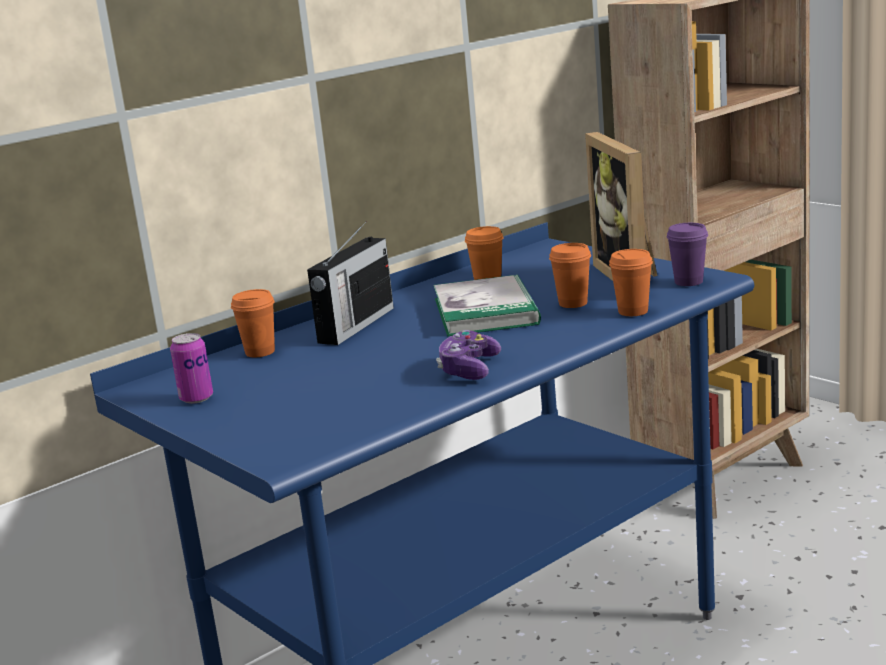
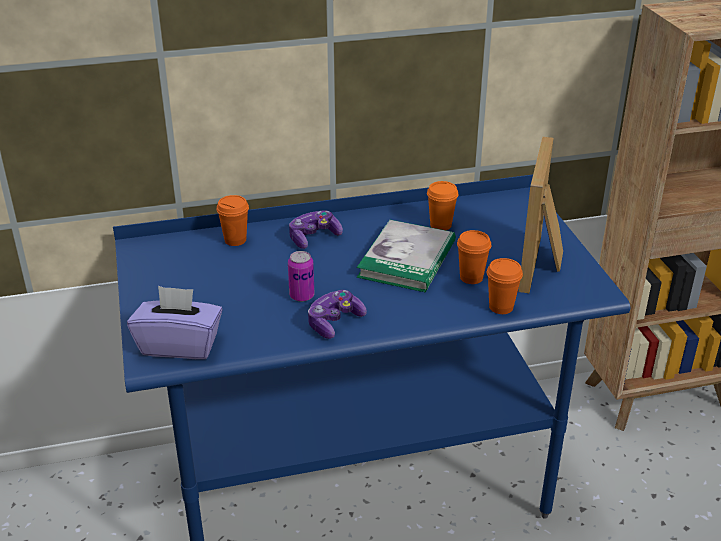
camera: 25 degrees right, 15 degrees up
can [170,333,213,404] -> can moved to [288,251,314,302]
radio [307,221,394,345] -> game controller [289,210,343,249]
purple cup [667,223,708,286] -> none
none -> purple tissue box [127,286,223,359]

